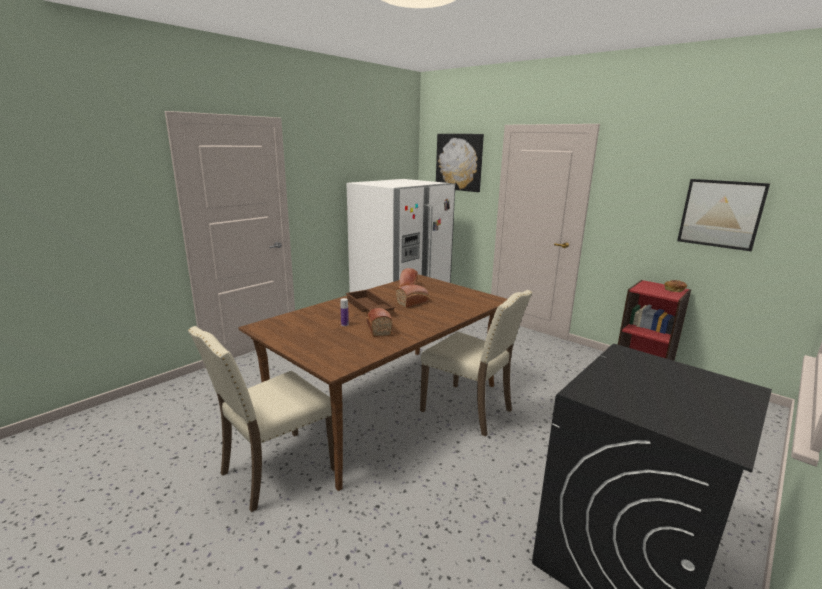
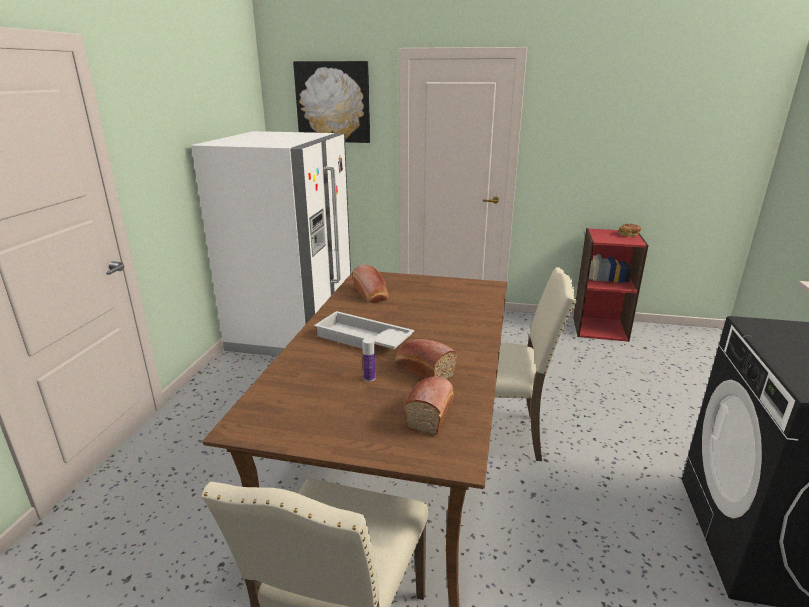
camera: 30 degrees left, 5 degrees up
brown tray [346,289,396,312] -> white tray [314,311,414,349]
bread [395,285,430,308] -> bread moved to [404,377,454,435]
picture [677,179,770,251] -> none

